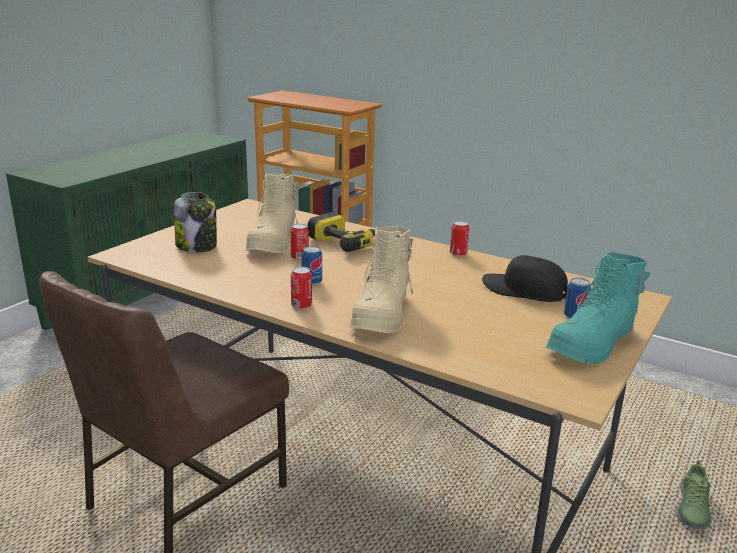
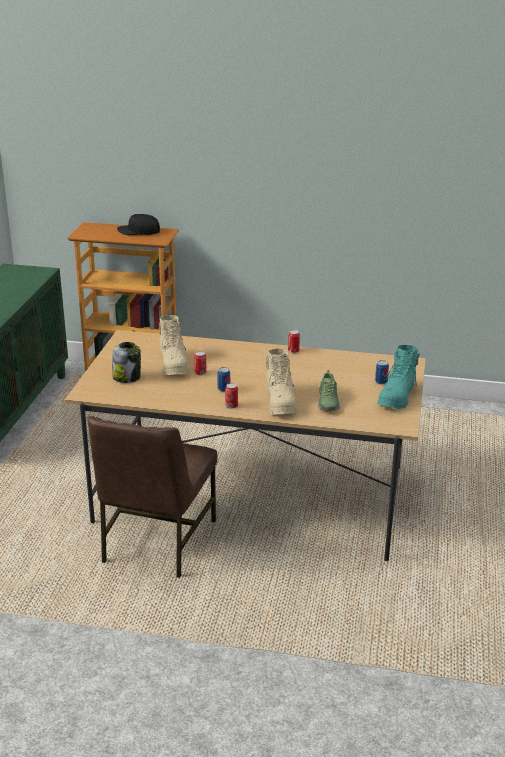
camera: 20 degrees left, 5 degrees up
power drill [308,212,400,252] -> none
black cap [482,255,568,302] -> black cap moved to [117,214,160,235]
shoe [676,460,712,529] -> shoe moved to [318,370,340,411]

